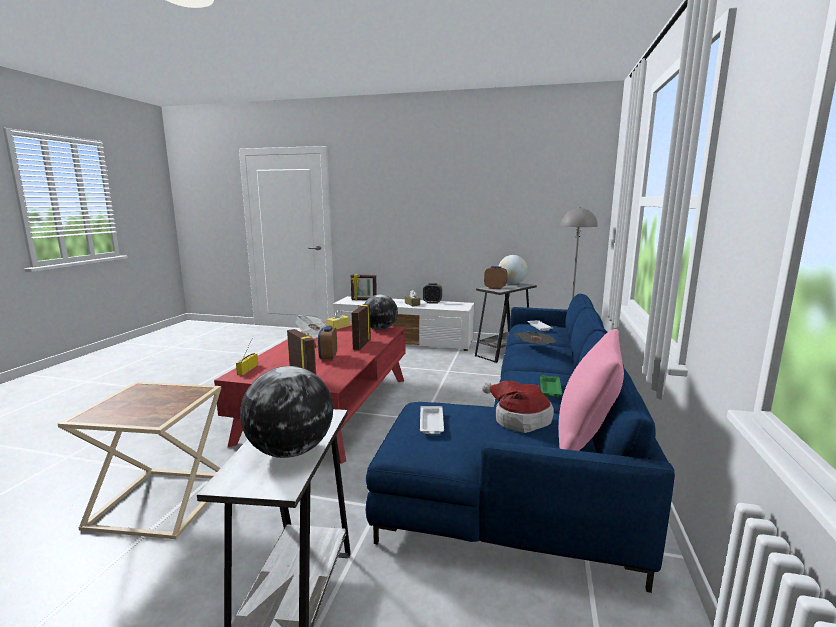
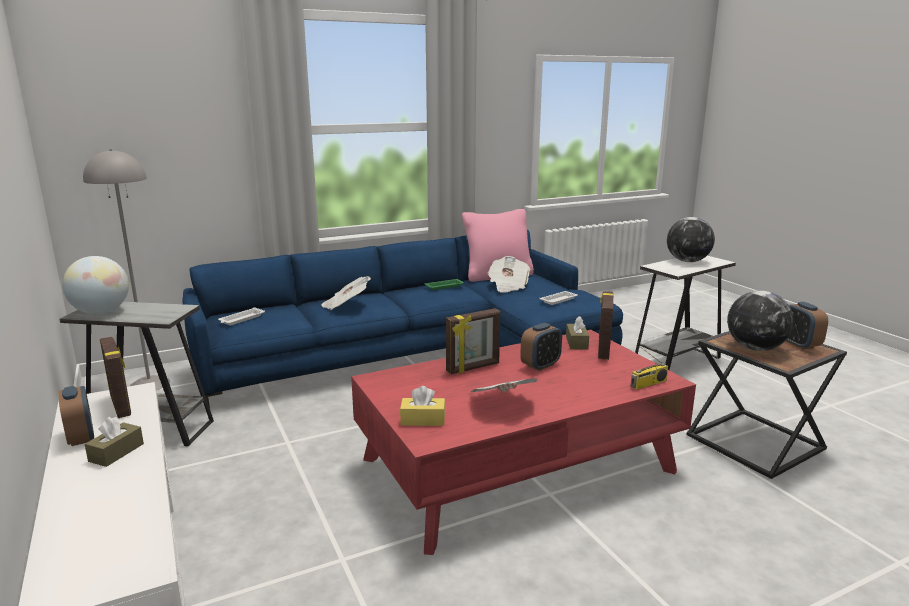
camera: 130 degrees left, 5 degrees up
beige side table [58,382,221,539] -> black side table [686,331,847,479]
picture frame [351,275,377,300] -> picture frame moved to [100,337,131,418]
globe [365,294,398,330] -> globe moved to [727,291,794,351]
hat [482,380,554,433] -> newspaper [488,256,530,293]
alarm clock [484,266,507,289] -> alarm clock moved to [785,302,828,350]
none -> brown tissue box [566,316,589,350]

